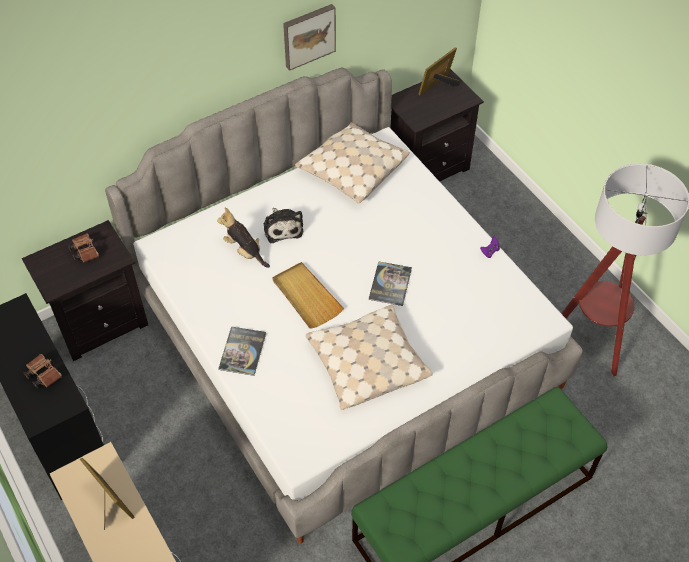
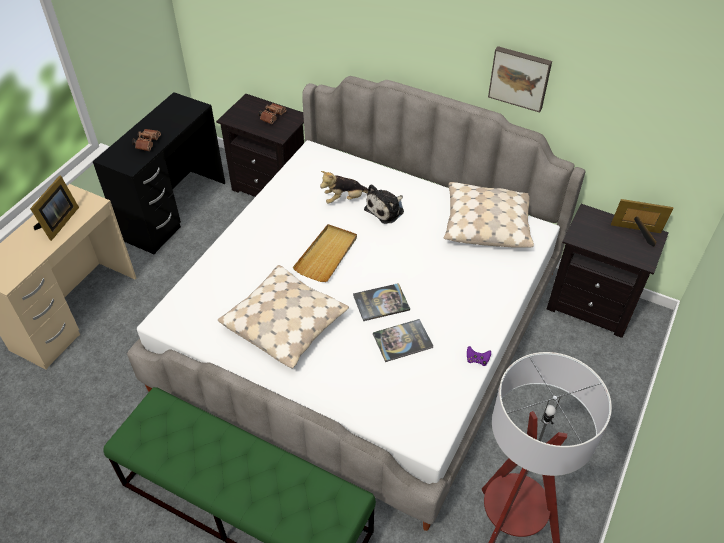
camera: 60 degrees right, 5 degrees down
plush toy [217,208,270,268] -> plush toy turned 120 degrees counterclockwise [320,171,368,204]
book [218,327,266,376] -> book moved to [373,319,433,362]

